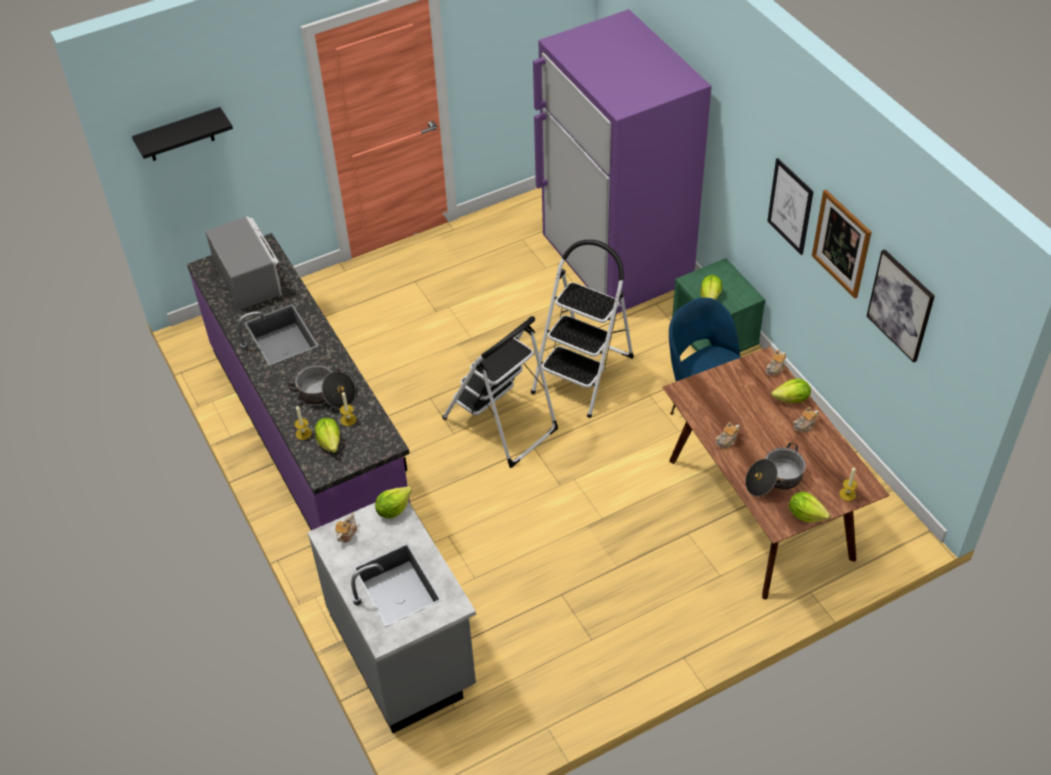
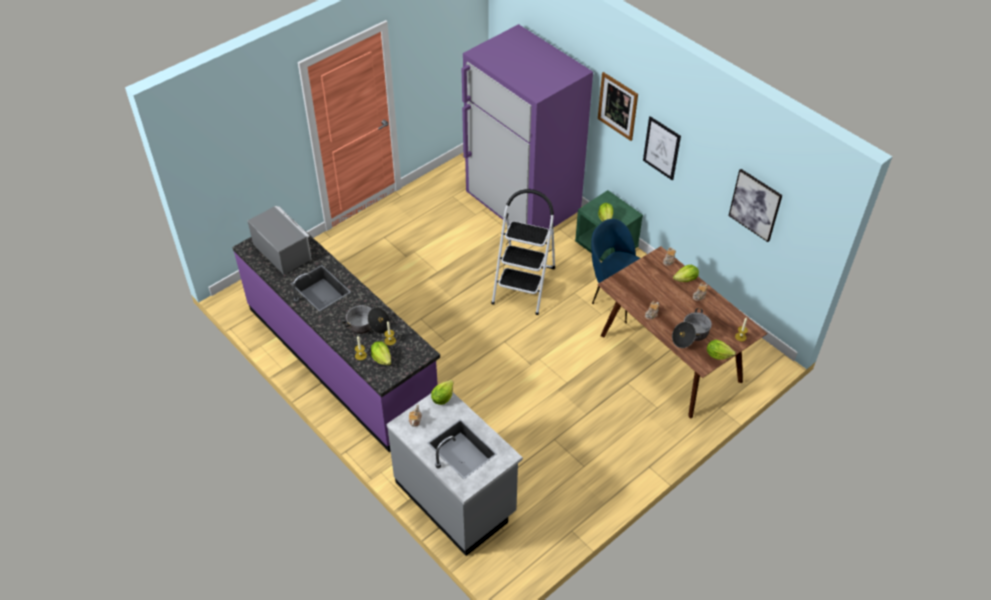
camera: 15 degrees left, 0 degrees up
black shelf [132,107,233,161] -> none
step ladder [442,316,558,468] -> none
picture [812,189,872,298] -> picture moved to [598,72,638,141]

